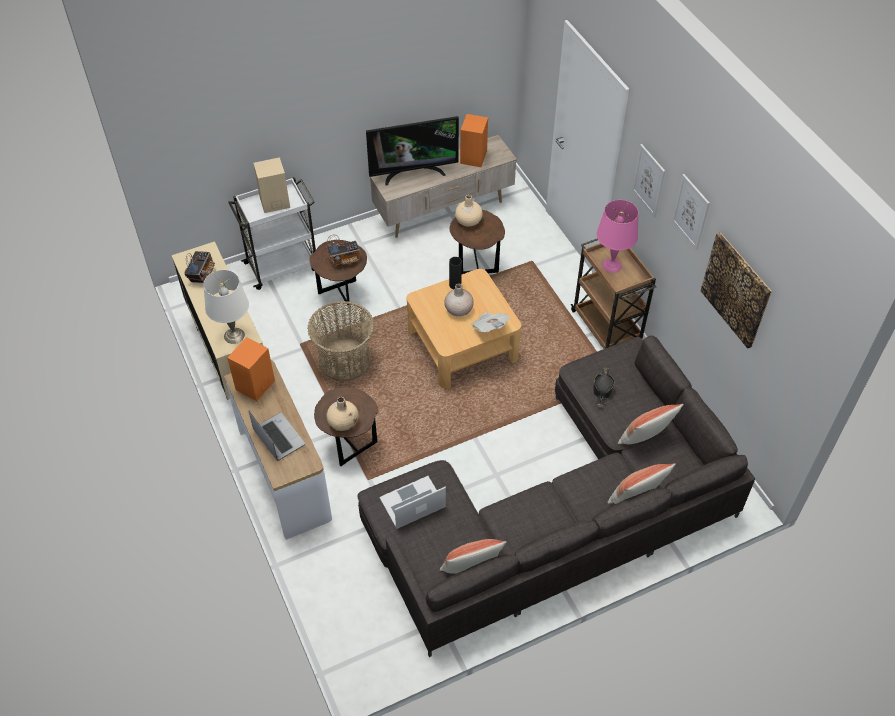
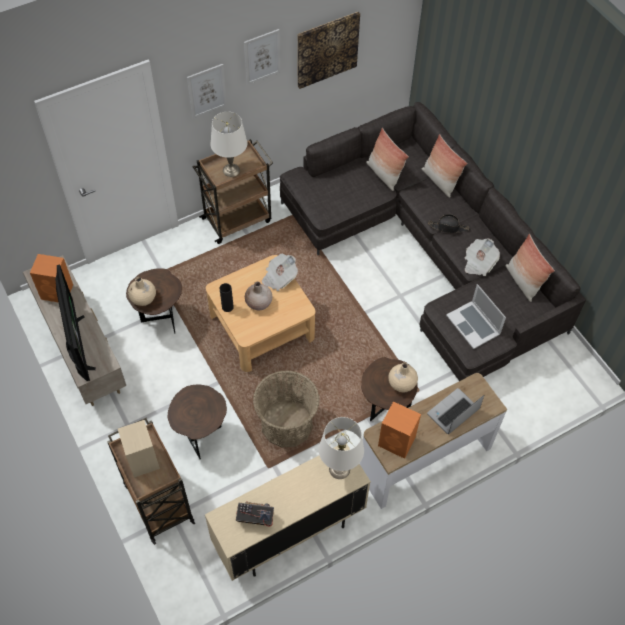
camera: 95 degrees left, 5 degrees up
white cart [228,177,316,290] -> brown cart [107,418,195,545]
radio [327,235,360,267] -> none
black hat [593,368,614,408] -> black hat moved to [428,214,469,233]
pink table lamp [597,200,639,273] -> white table lamp [210,112,247,177]
none -> newspaper [465,239,500,276]

